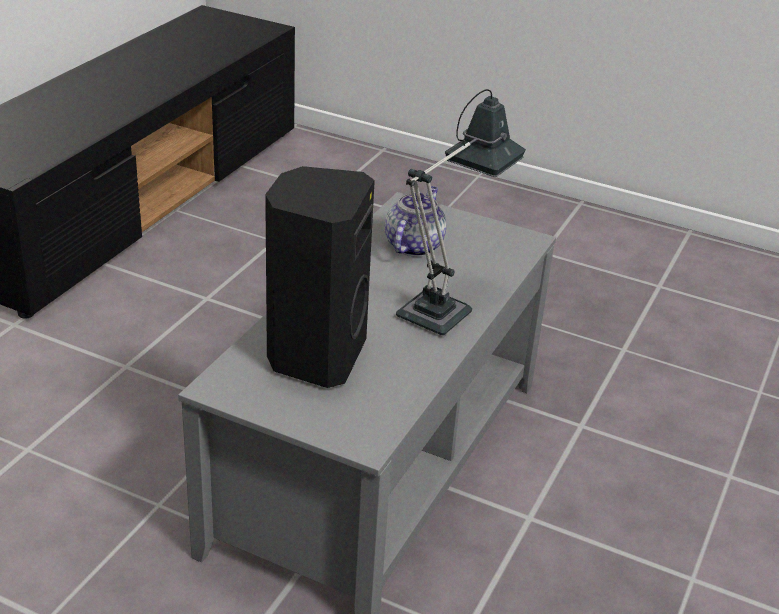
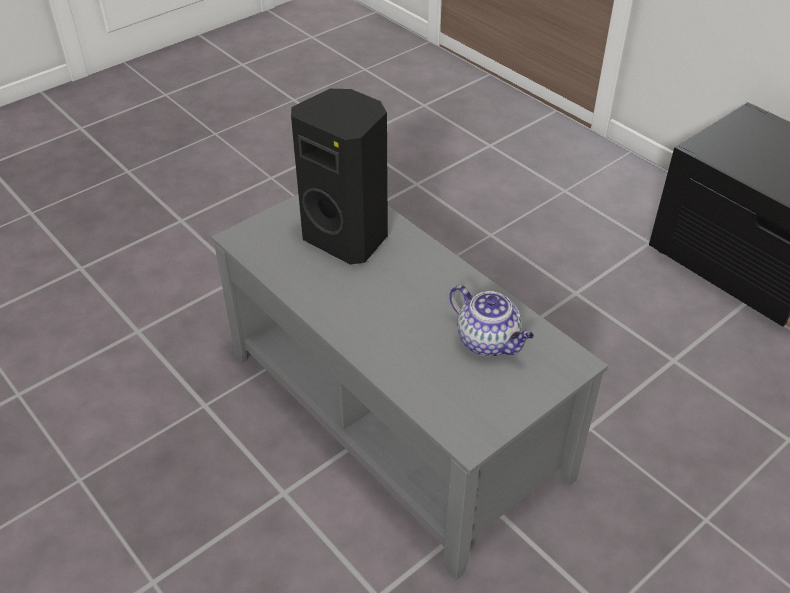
camera: 115 degrees right, 10 degrees up
table lamp [396,89,526,335] -> none

